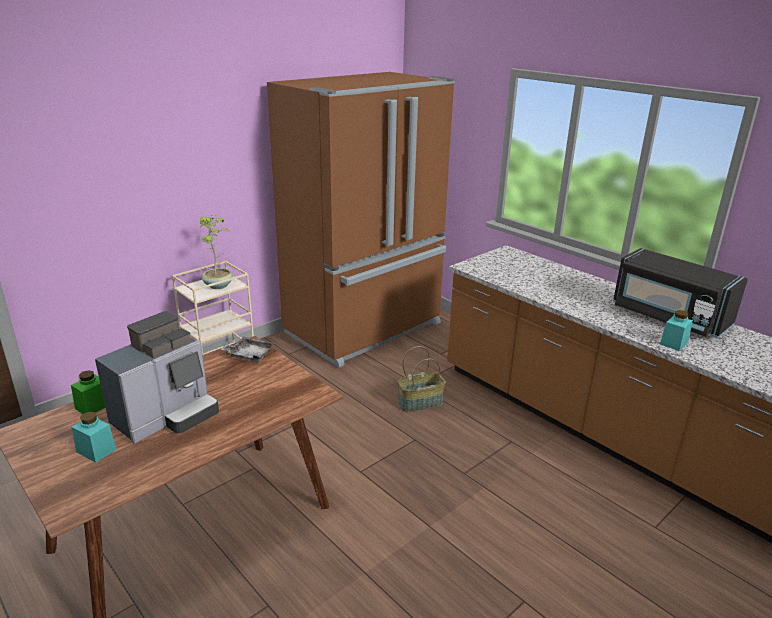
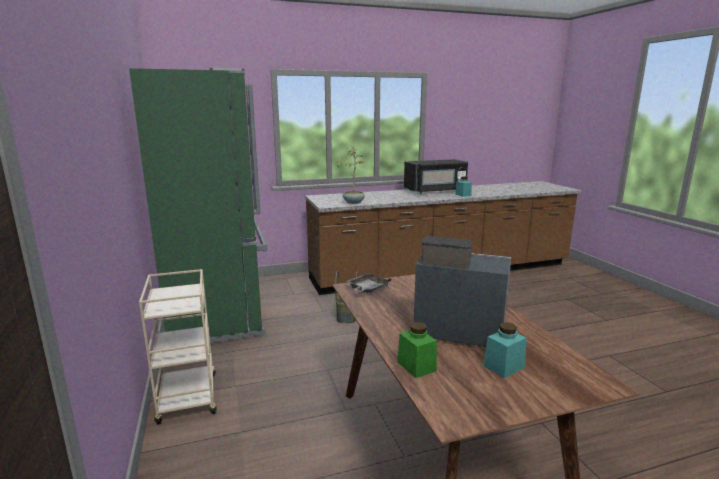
camera: 65 degrees left, 10 degrees down
coffee machine [95,311,219,443] -> coffee machine turned 45 degrees counterclockwise [414,236,512,347]
potted plant [200,215,233,289] -> potted plant moved to [335,147,365,204]
brown fridge [267,72,455,367] -> green fridge [129,68,267,343]

